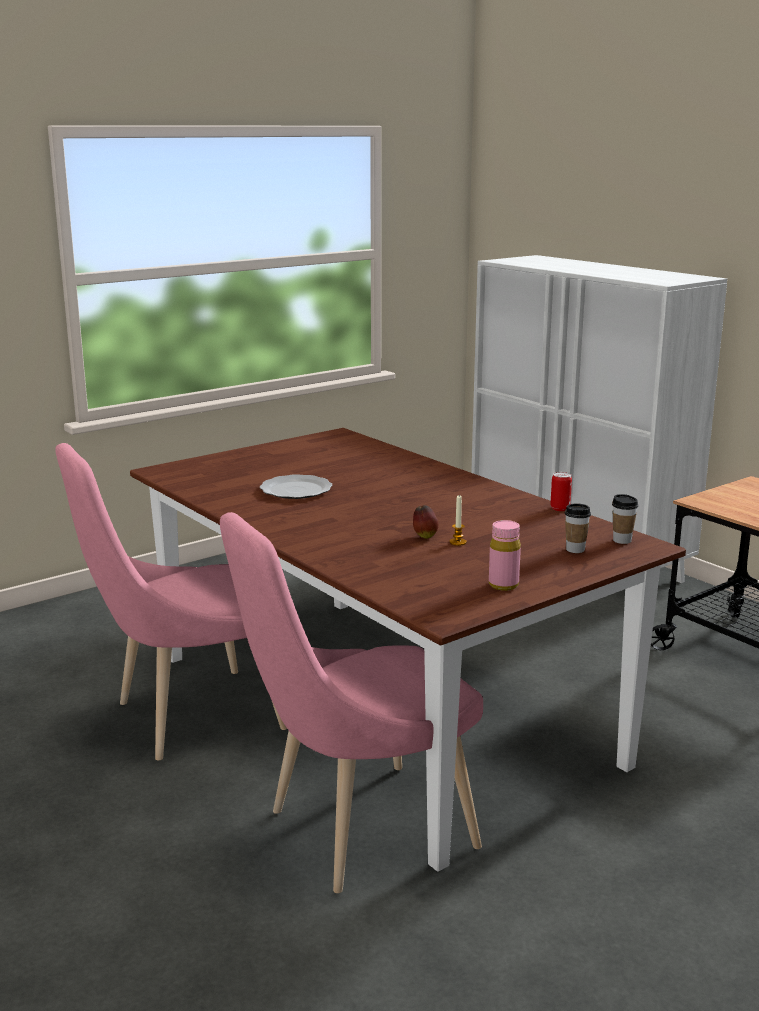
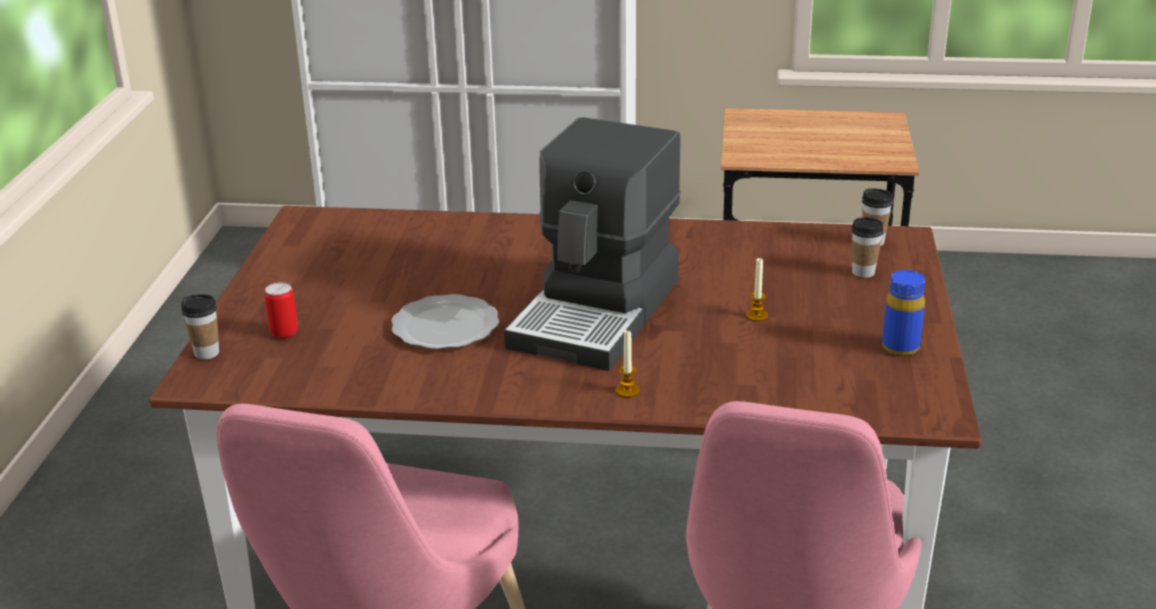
camera: 45 degrees left, 10 degrees up
apple [413,505,439,539] -> none
pink bottle [489,520,521,591] -> blue bottle [882,270,925,356]
can [550,472,572,511] -> can moved to [264,282,298,339]
none -> cup [181,294,219,359]
none -> coffee machine [504,117,681,371]
none -> candle [616,329,640,398]

